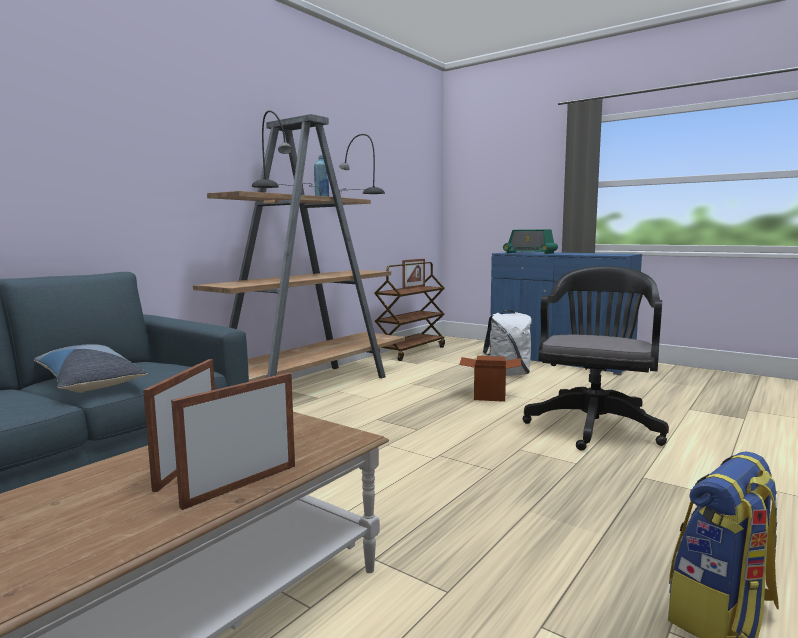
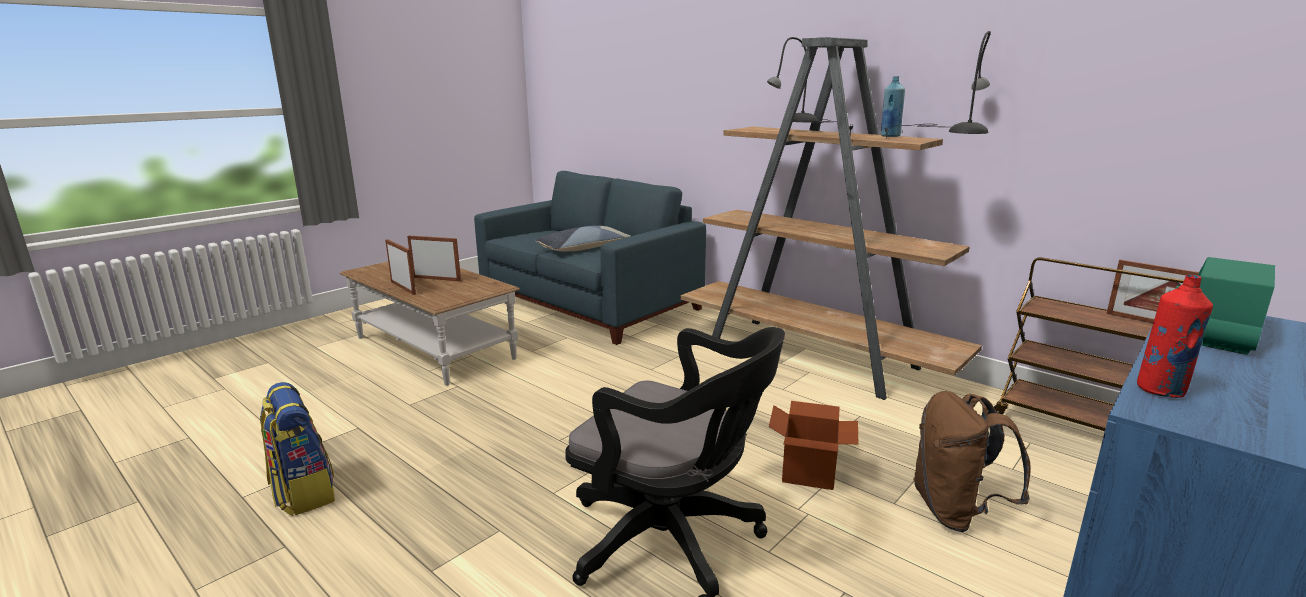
camera: 95 degrees right, 10 degrees up
white backpack [482,310,532,376] -> brown backpack [913,391,1031,532]
none -> red bottle [1137,274,1213,398]

